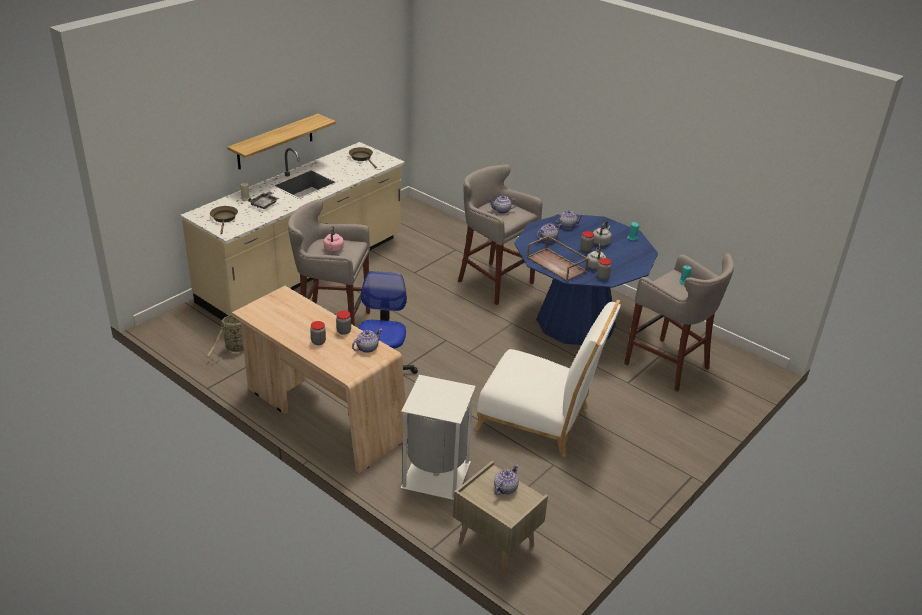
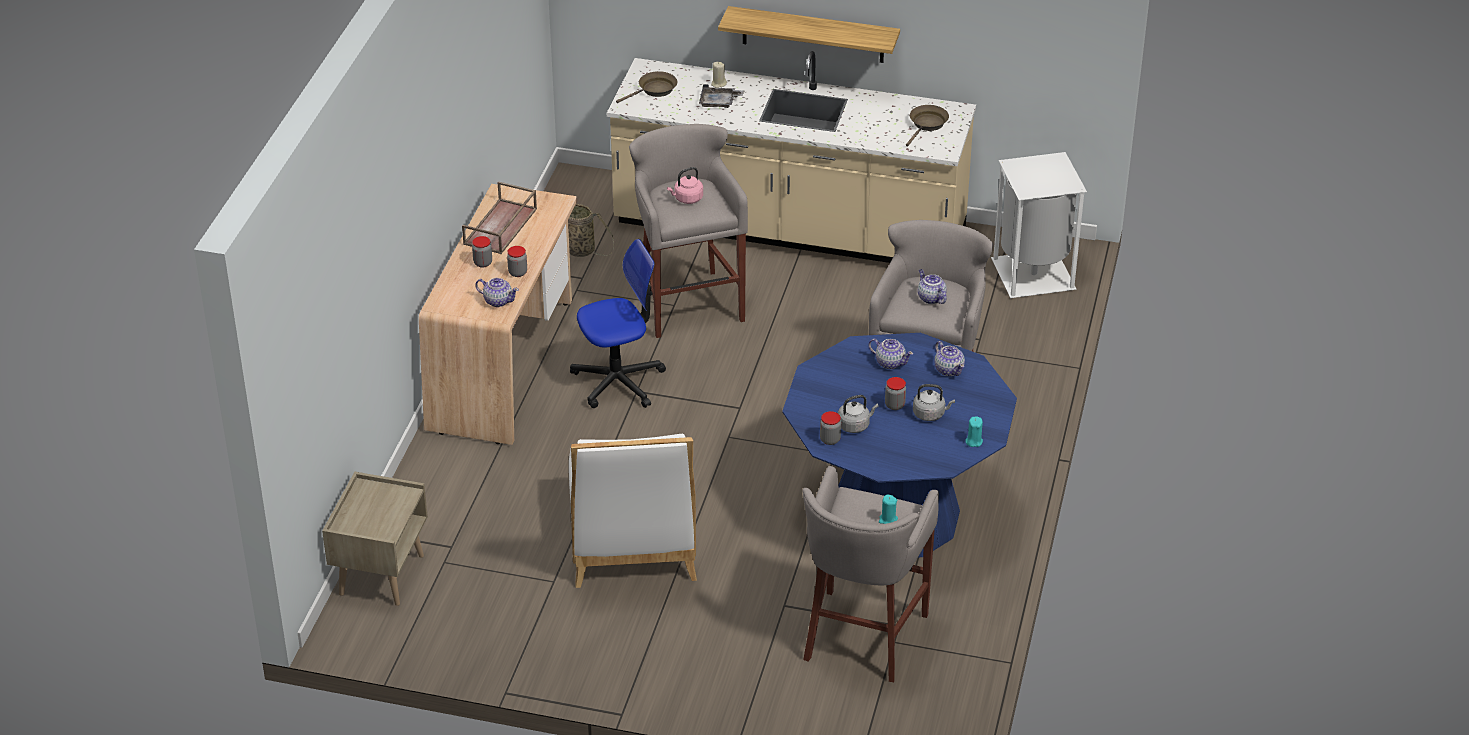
camera: 65 degrees right, 5 degrees up
white trash can [401,375,476,500] -> white trash can moved to [991,152,1087,298]
teapot [494,464,519,495] -> none
brown tray [527,236,589,281] -> brown tray moved to [462,181,537,254]

